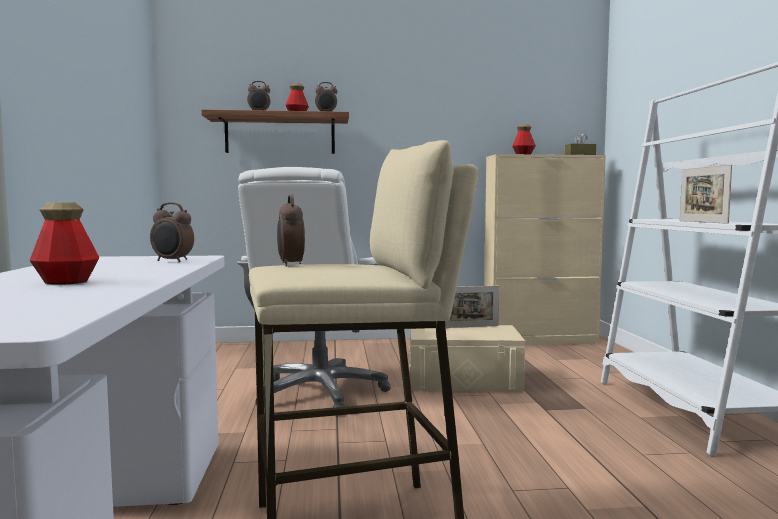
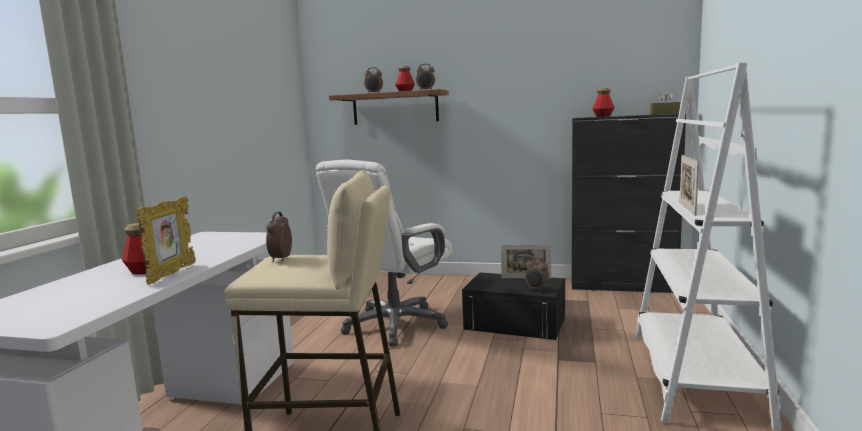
camera: 20 degrees right, 5 degrees up
alarm clock [150,203,194,262] -> alarm clock moved to [525,258,549,292]
beige storage box [409,325,525,392] -> black storage box [462,272,565,340]
beige cabinet [484,154,606,345] -> black cabinet [571,114,686,293]
none -> picture frame [136,196,196,285]

